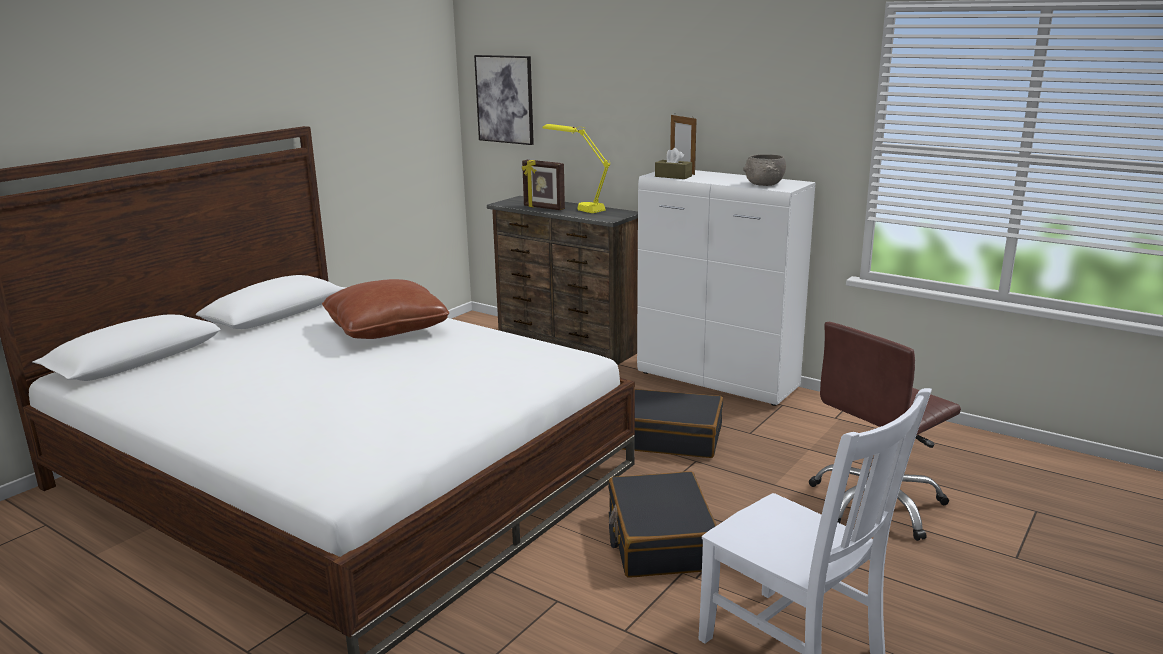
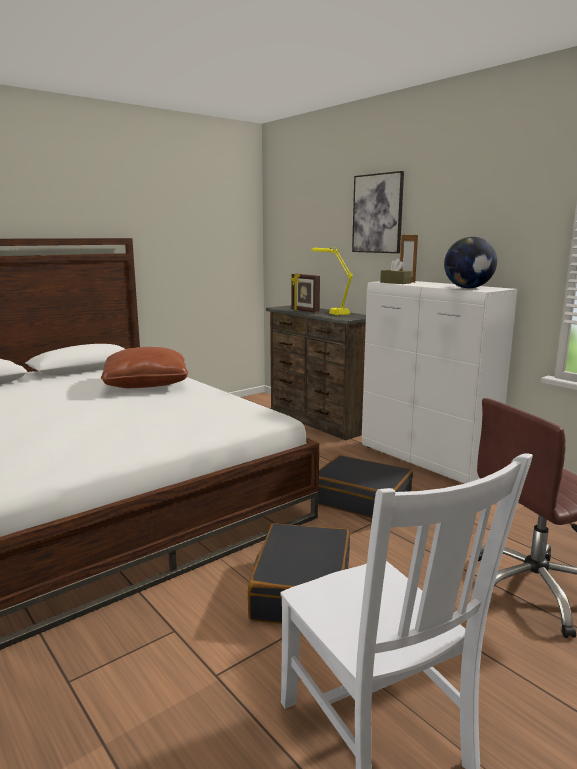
camera: 15 degrees right, 5 degrees down
picture [474,55,534,145] -> picture moved to [352,171,404,253]
grey bowl [743,154,786,186] -> globe [444,237,497,288]

